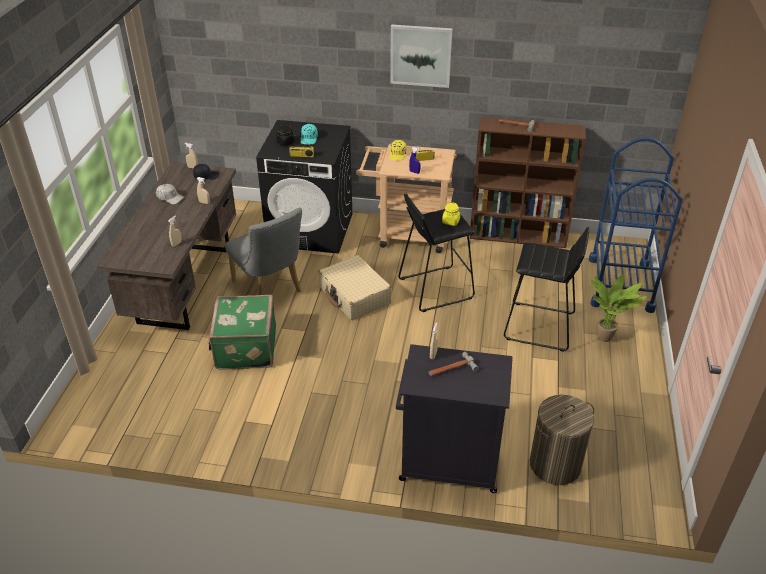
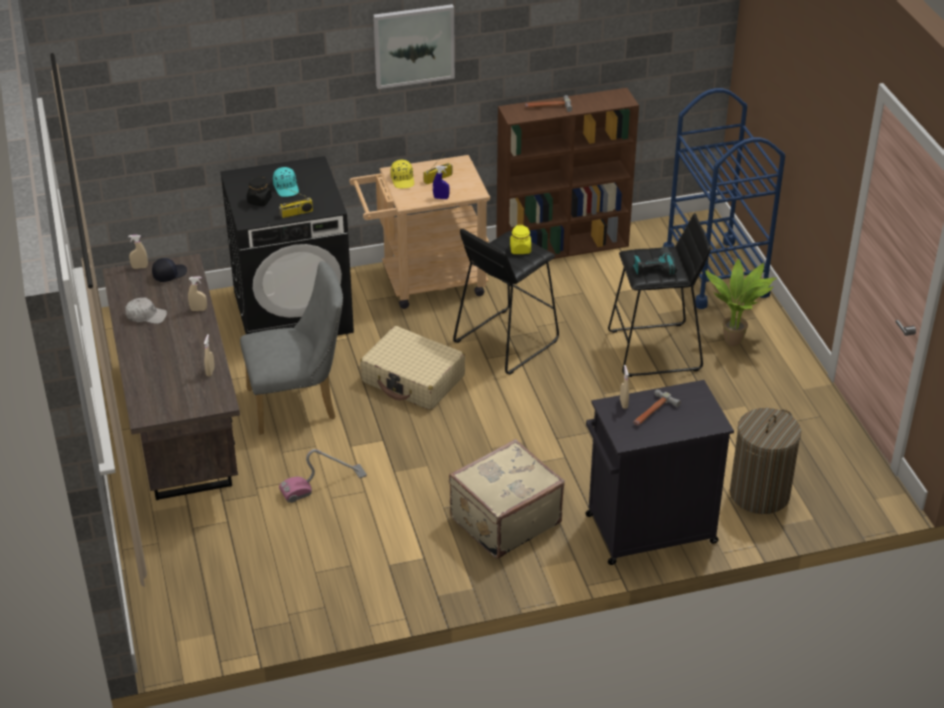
camera: 25 degrees left, 0 degrees up
green suitcase [208,295,276,370] -> vacuum cleaner [279,449,367,503]
grey chair [225,208,302,295] -> grey chair turned 45 degrees counterclockwise [240,261,343,434]
none -> beige suitcase [449,439,565,559]
none -> power drill [633,246,677,275]

